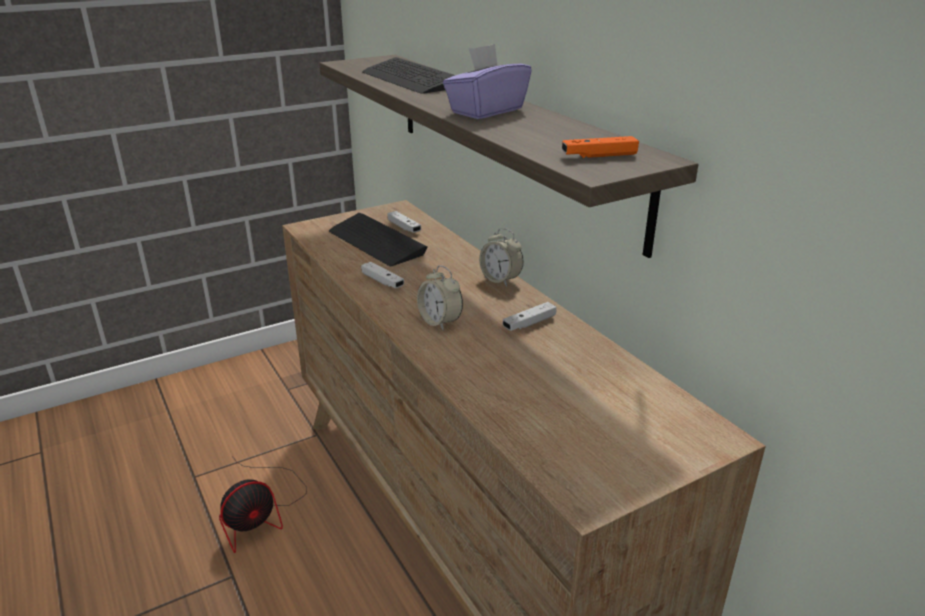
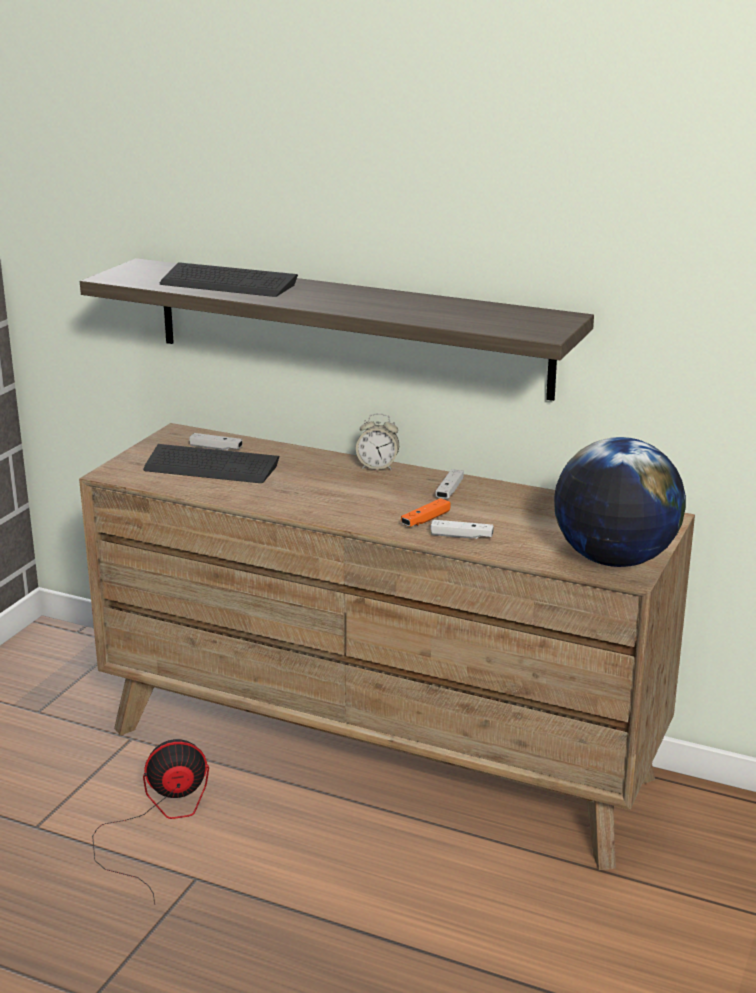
camera: 35 degrees left, 5 degrees down
fan [219,456,307,553] -> fan turned 120 degrees counterclockwise [92,739,209,905]
white game controller [361,262,404,288] -> white game controller moved to [431,520,494,539]
alarm clock [417,265,463,331] -> none
purple tissue box [443,44,532,119] -> none
orange game controller [562,136,639,158] -> orange game controller moved to [401,498,451,527]
none -> globe [554,437,686,567]

